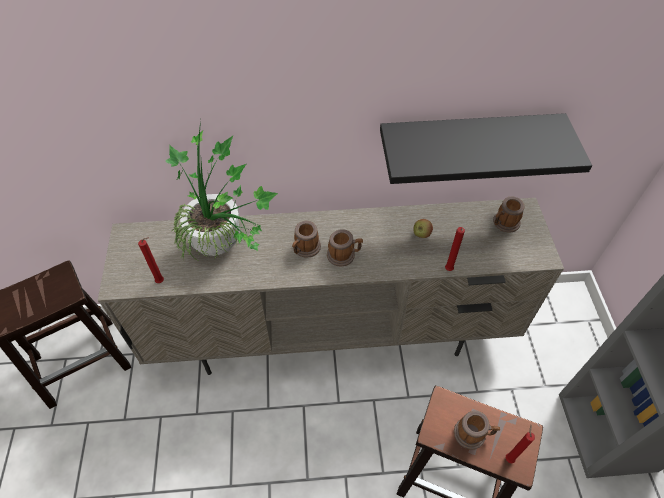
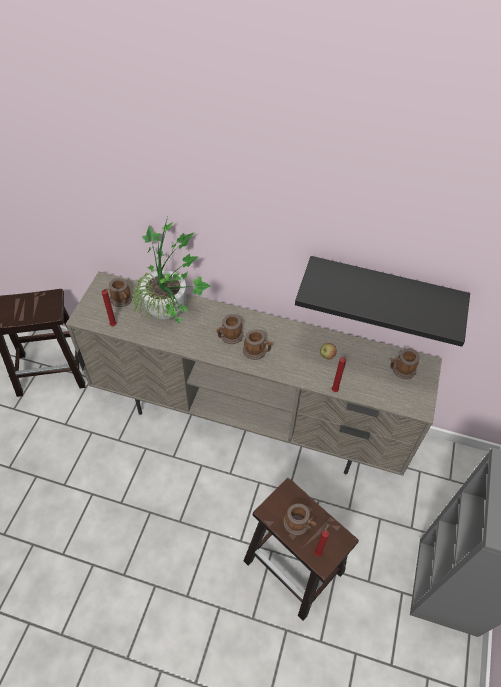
camera: 20 degrees right, 0 degrees up
none -> mug [109,278,133,307]

